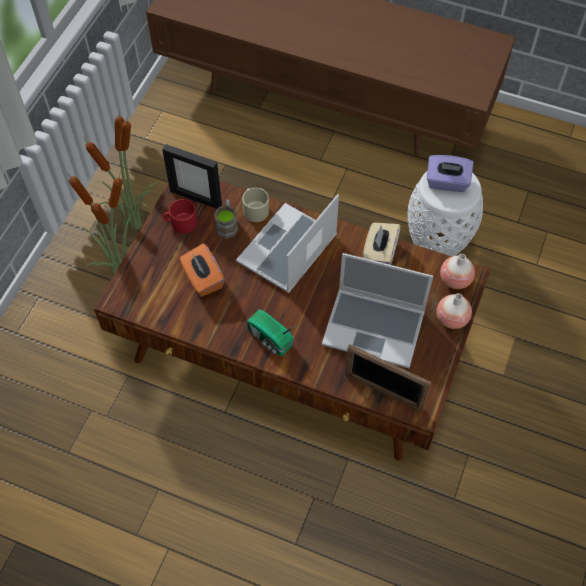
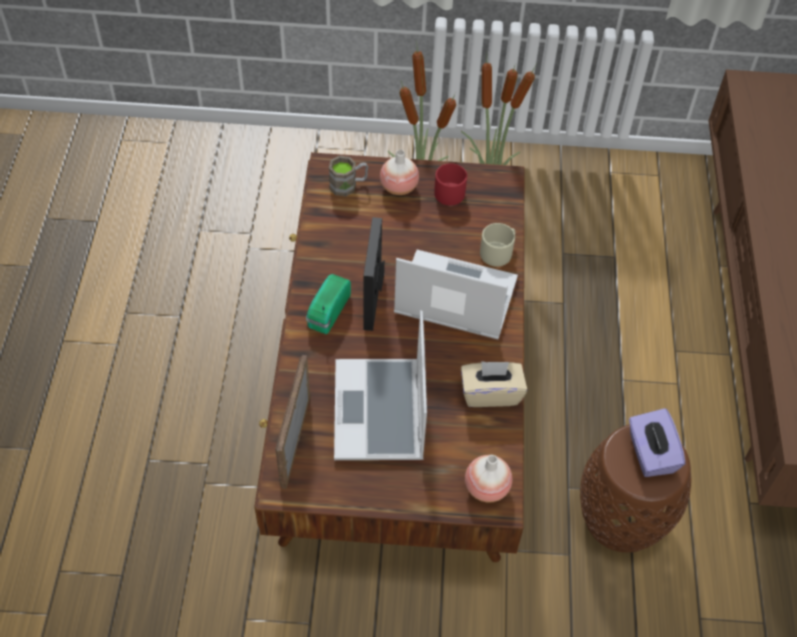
camera: 70 degrees right, 5 degrees down
picture frame [162,144,222,209] -> picture frame moved to [363,217,385,331]
orange tissue box [180,243,225,297] -> none
brown mug [214,199,238,239] -> brown mug moved to [329,156,368,197]
white stool [408,171,483,256] -> brown stool [580,424,691,553]
vase [436,293,472,329] -> vase moved to [380,150,419,195]

